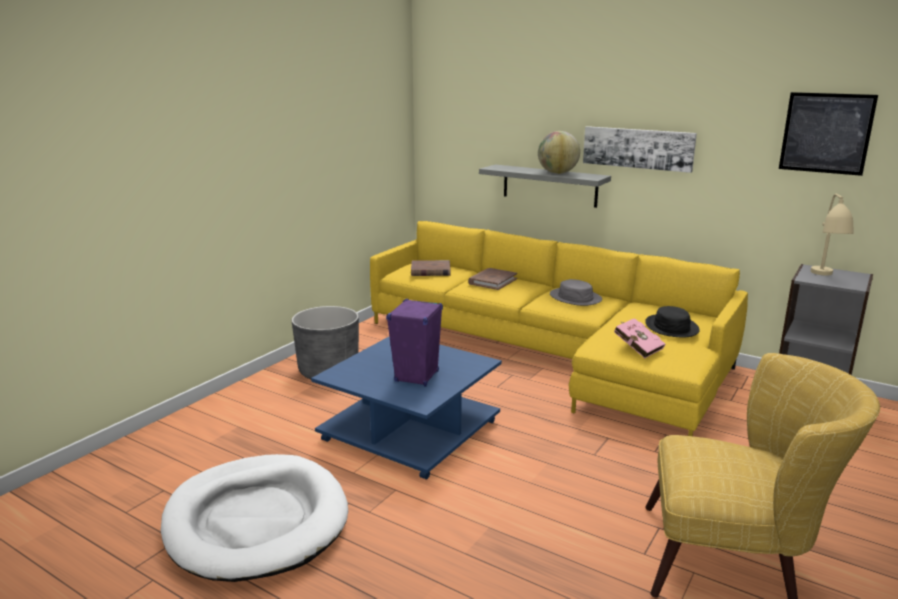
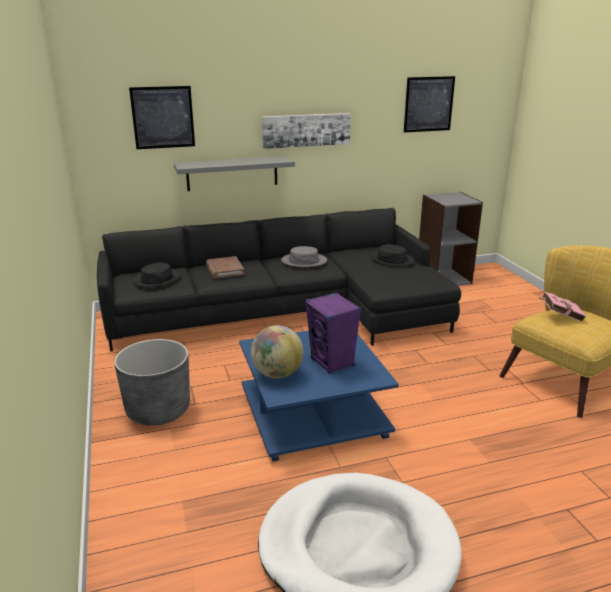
camera: 50 degrees left, 5 degrees up
yellow sofa [370,221,748,436] -> black sofa [97,208,461,351]
brown book [411,260,450,276] -> black hat [133,262,181,287]
globe [538,131,580,174] -> globe moved to [251,325,304,379]
pink book [614,318,665,358] -> pink book moved to [540,292,586,322]
beige table lamp [811,194,854,276] -> none
none -> picture [129,86,195,149]

